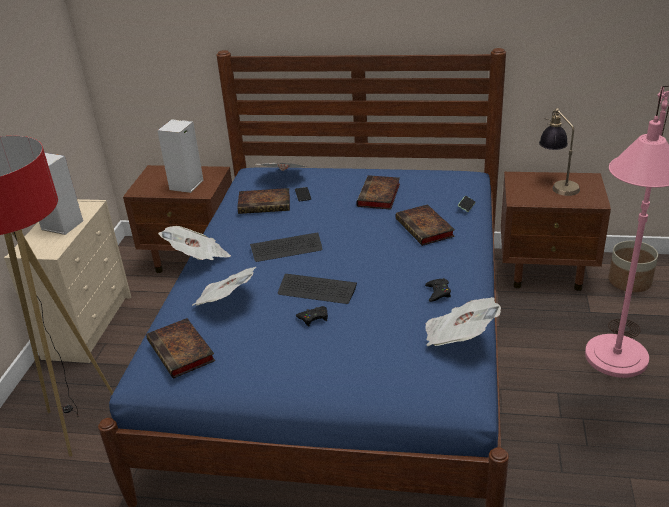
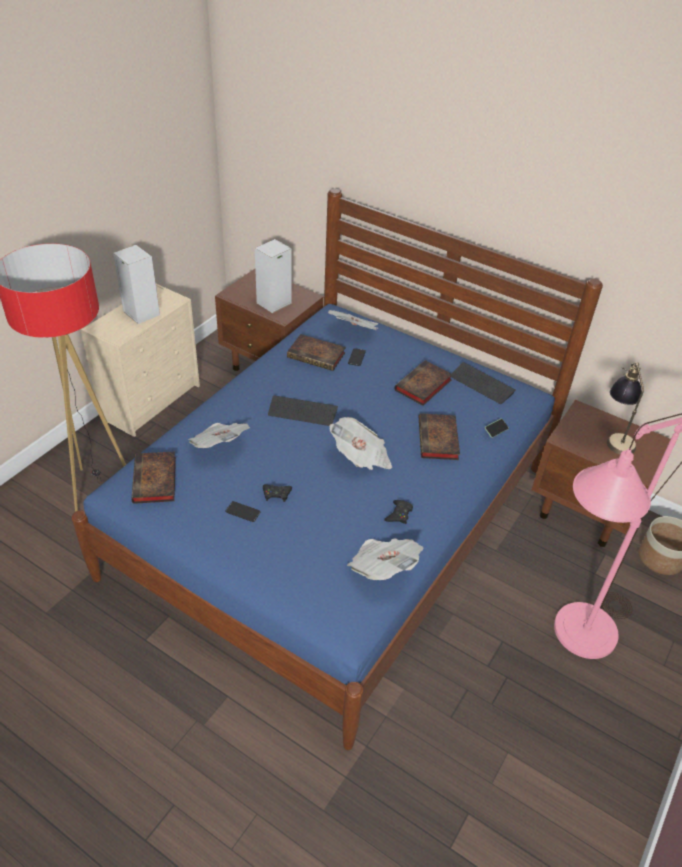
camera: 20 degrees right, 10 degrees up
newspaper [158,226,231,260] -> newspaper moved to [329,417,392,470]
keyboard [278,274,357,304] -> keyboard moved to [451,362,515,404]
none -> phone [225,501,261,522]

